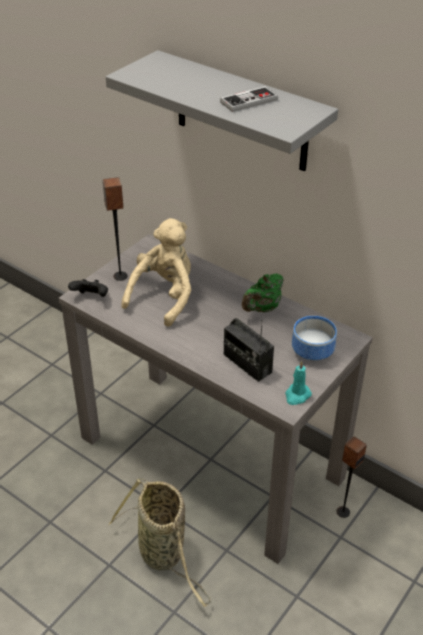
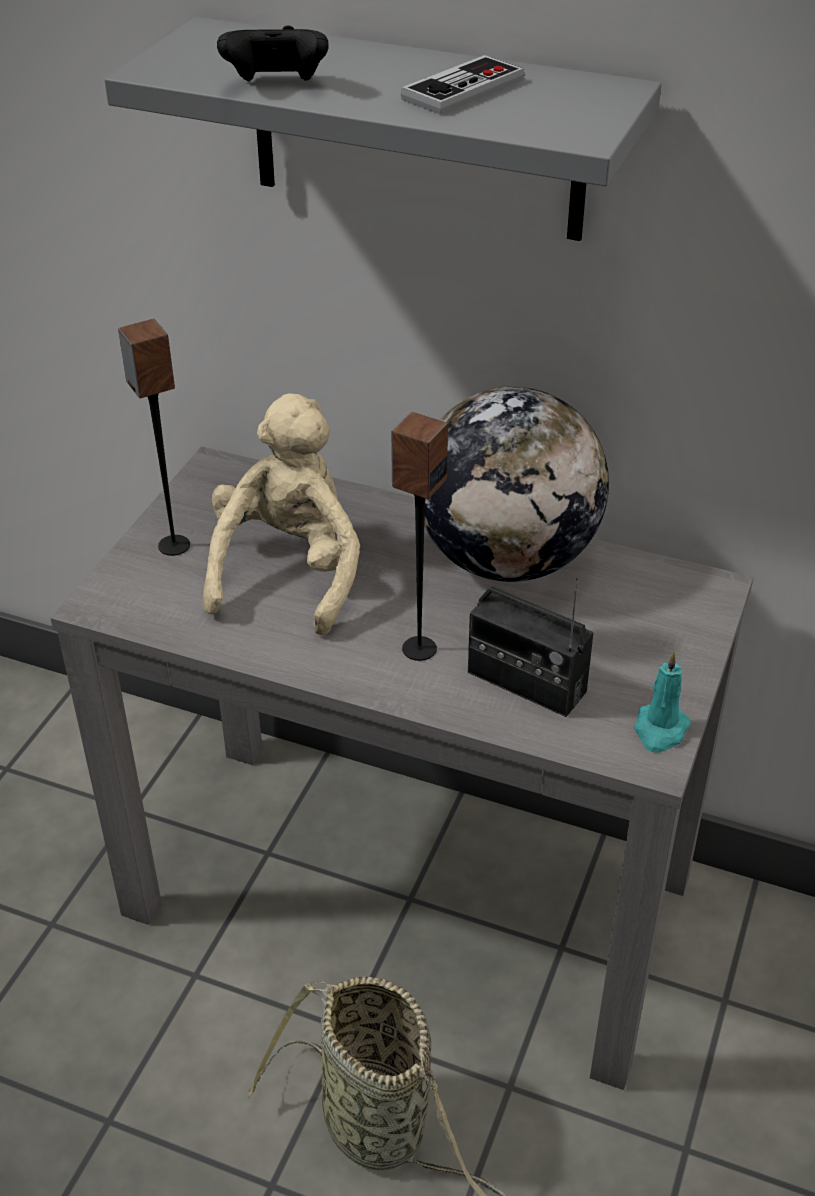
camera: 15 degrees left, 0 degrees up
black game controller [68,279,108,297] -> black game controller moved to [217,26,329,81]
green teapot [242,273,284,312] -> globe [424,387,609,582]
bowl [292,316,337,361] -> none
speaker [336,436,367,518] -> speaker moved to [391,412,448,661]

